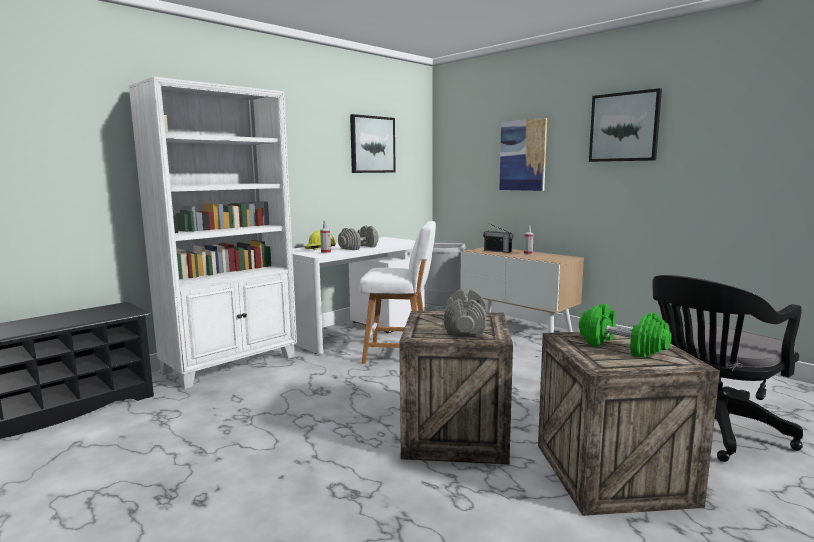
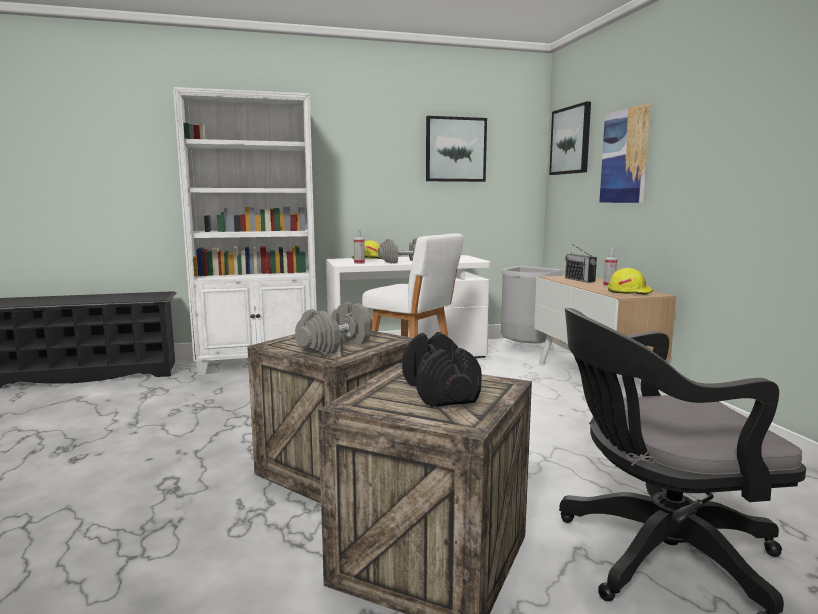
camera: 30 degrees right, 0 degrees up
green dumbbell [579,304,672,358] -> black dumbbell [402,332,482,407]
picture [589,88,662,162] -> picture moved to [549,101,591,175]
none -> yellow hard hat [608,268,653,295]

